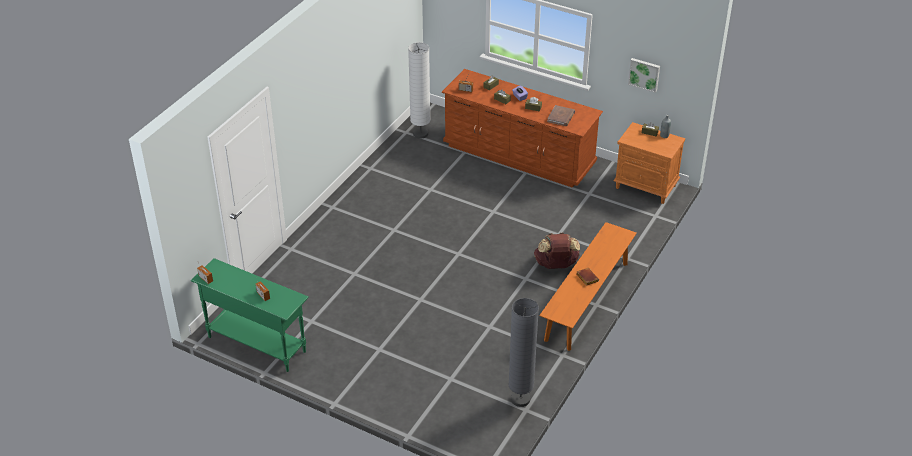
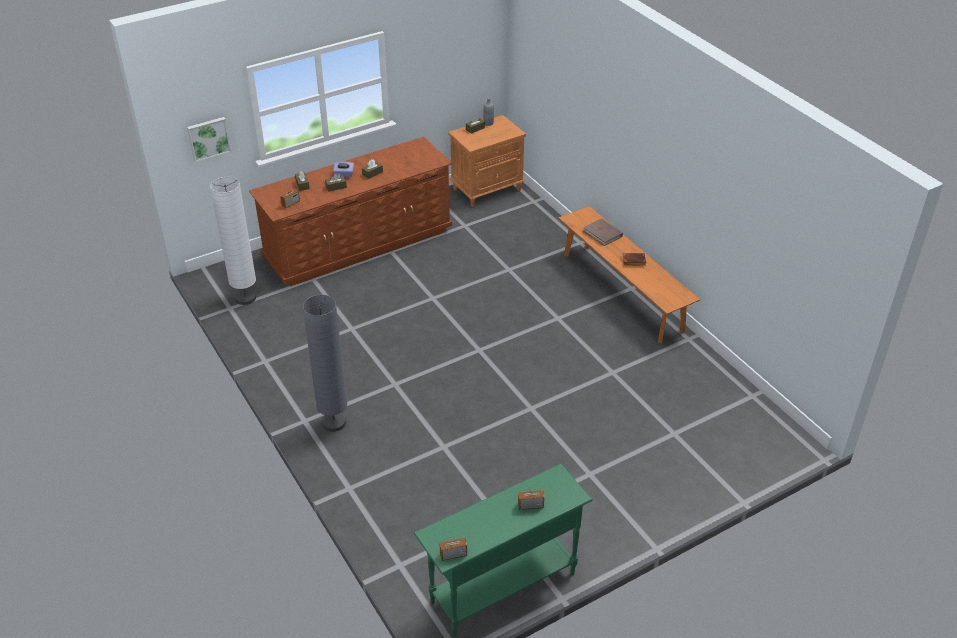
camera: 60 degrees left, 0 degrees up
grey floor lamp [508,298,539,407] -> grey floor lamp moved to [303,295,347,432]
brown backpack [534,233,580,269] -> none
brown book [547,105,575,126] -> brown book moved to [583,218,623,246]
picture [628,58,660,93] -> picture moved to [187,117,231,162]

